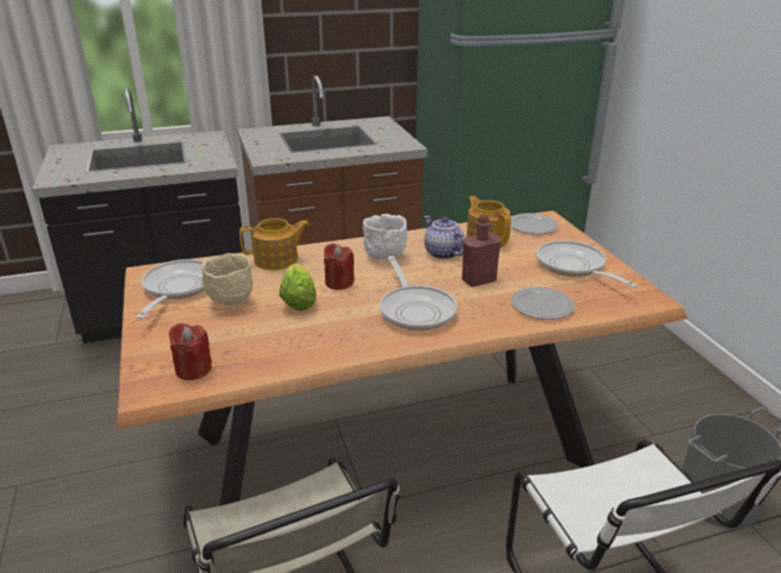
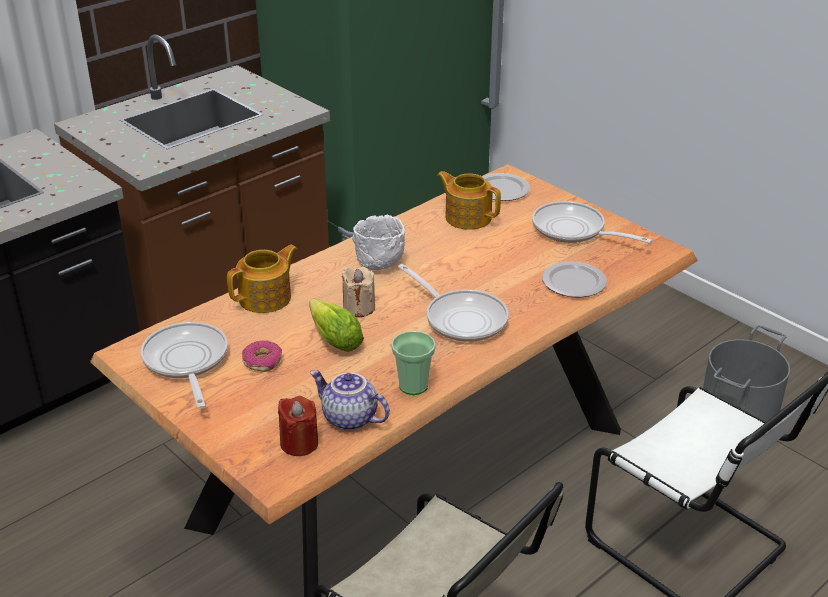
camera: 25 degrees left, 5 degrees up
beige bowl [201,253,253,306] -> donut [242,340,282,372]
red candle [324,243,354,290] -> beige candle [342,267,375,317]
teapot [424,216,465,259] -> teapot moved to [310,370,390,430]
red bottle [462,214,501,287] -> none
none -> cup [391,331,436,395]

